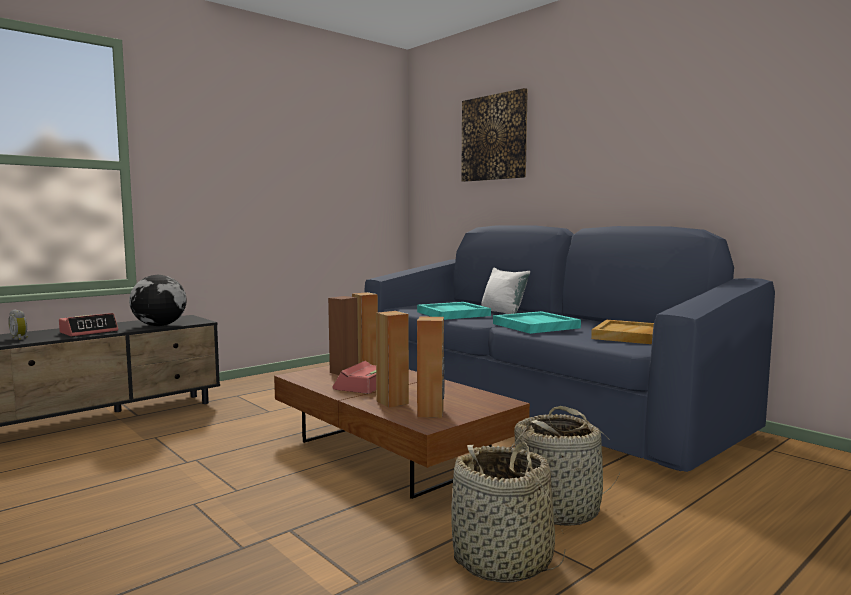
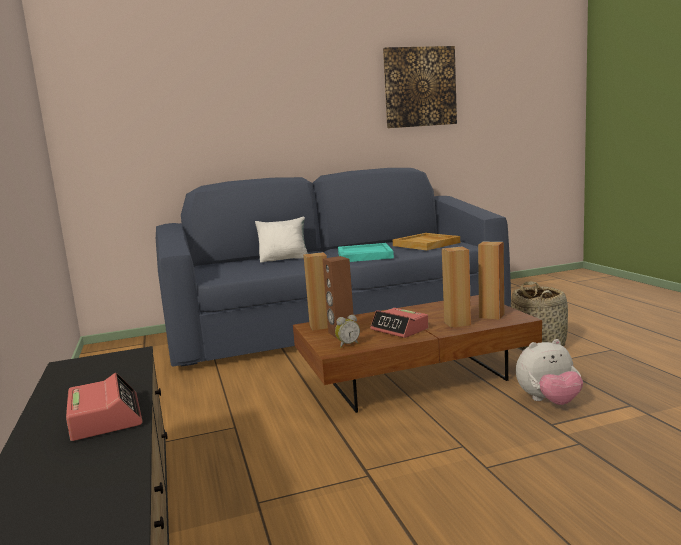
camera: 65 degrees left, 5 degrees up
alarm clock [8,310,28,340] -> alarm clock moved to [335,315,360,348]
globe [129,275,187,326] -> none
turquoise tray [417,302,491,320] -> none
basket [451,443,565,583] -> none
picture [461,88,528,182] -> picture moved to [383,46,457,128]
none -> plush toy [516,339,583,405]

